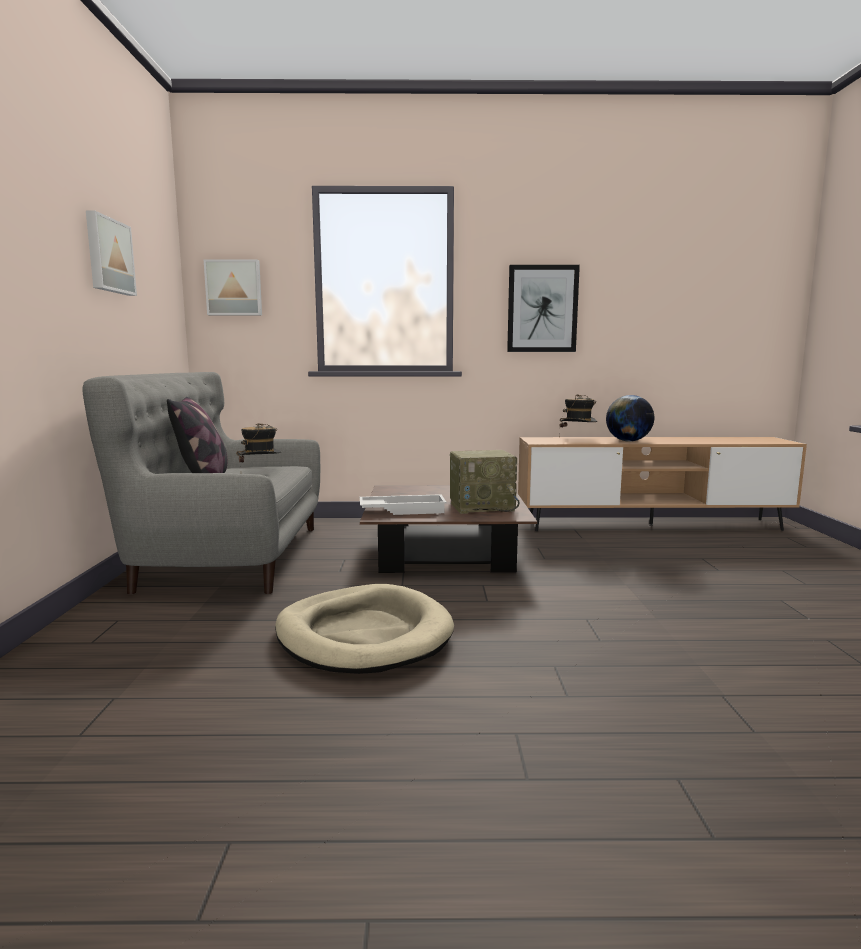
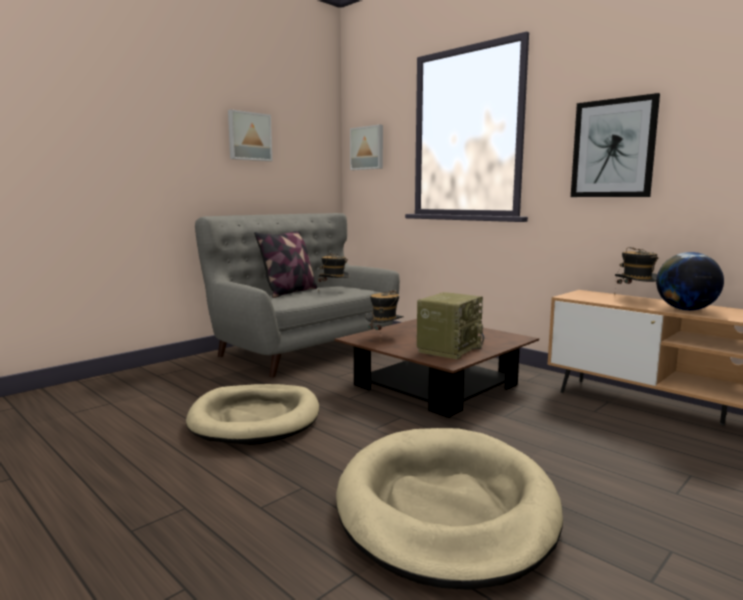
camera: 45 degrees right, 0 degrees up
white tray [360,494,447,515] -> hat [366,291,404,342]
radio [450,450,520,514] -> radio turned 90 degrees counterclockwise [417,292,484,359]
none -> beige dog bed [336,428,563,590]

